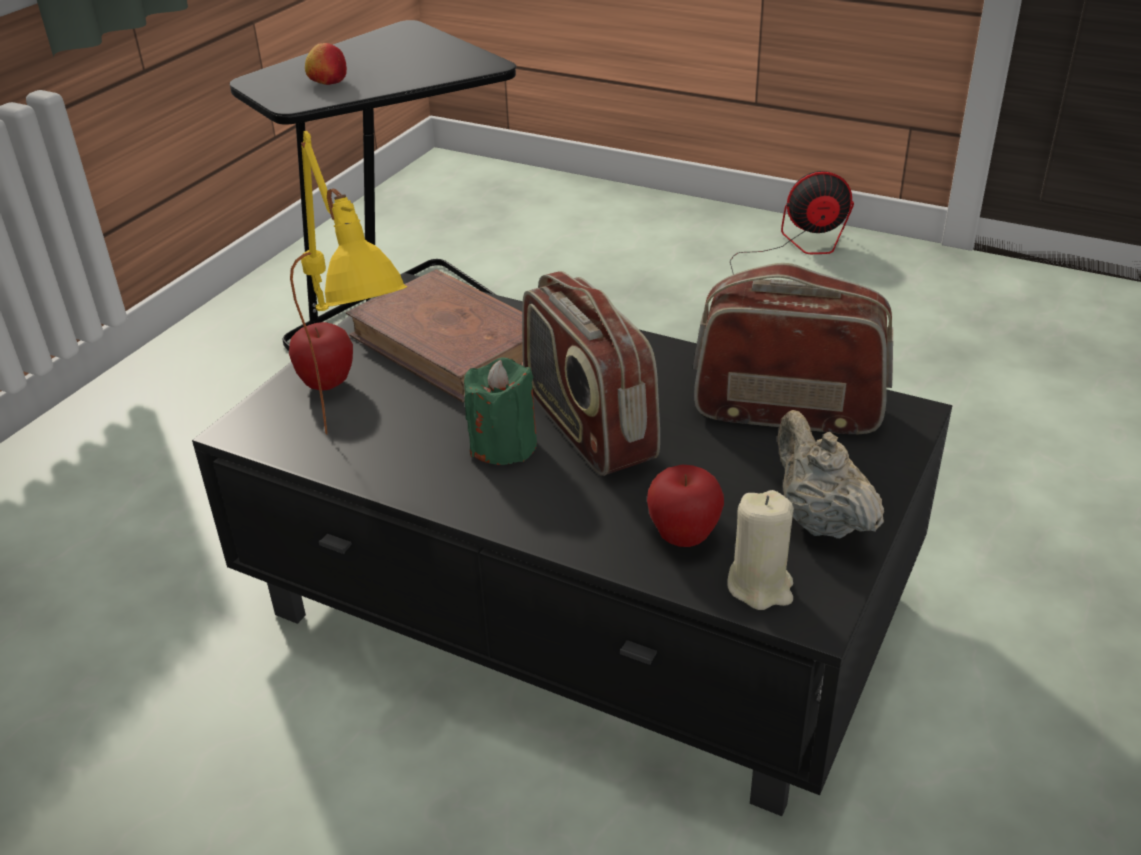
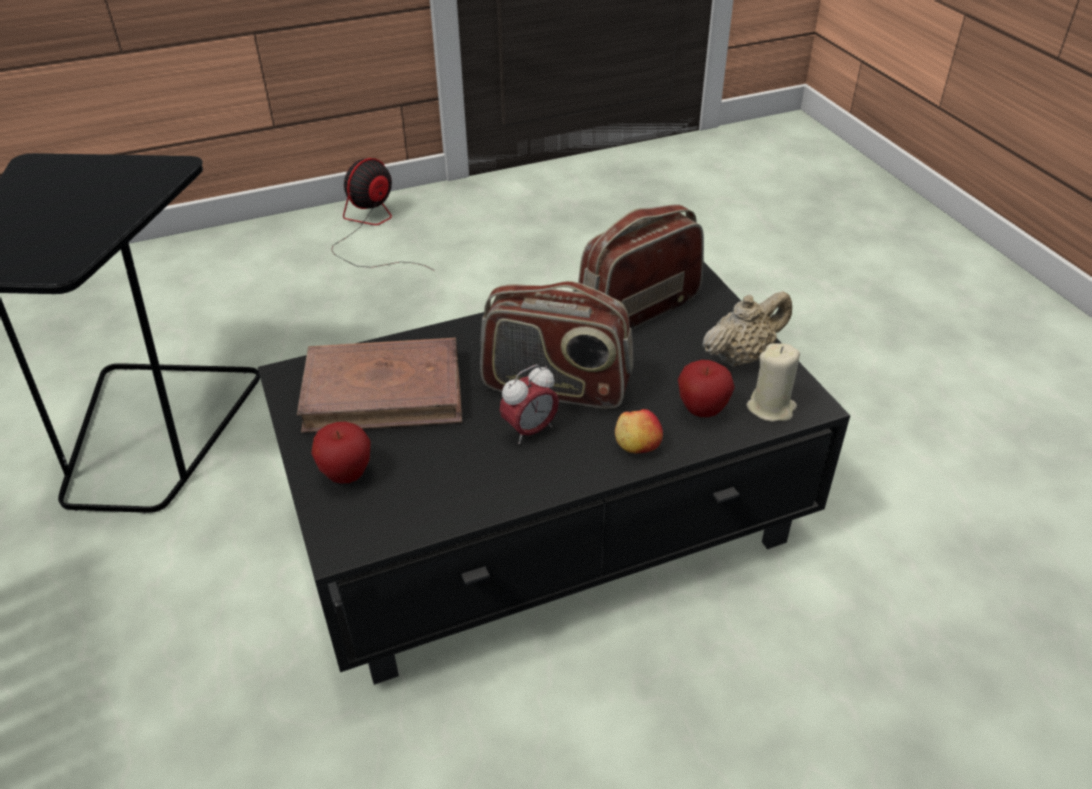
camera: 50 degrees left, 5 degrees up
yellow table lamp [290,131,407,434] -> none
apple [305,43,347,85] -> apple moved to [615,409,663,453]
green candle [464,358,537,465] -> alarm clock [500,365,559,444]
beige teapot [777,410,884,539] -> beige teapot turned 135 degrees clockwise [702,291,792,367]

